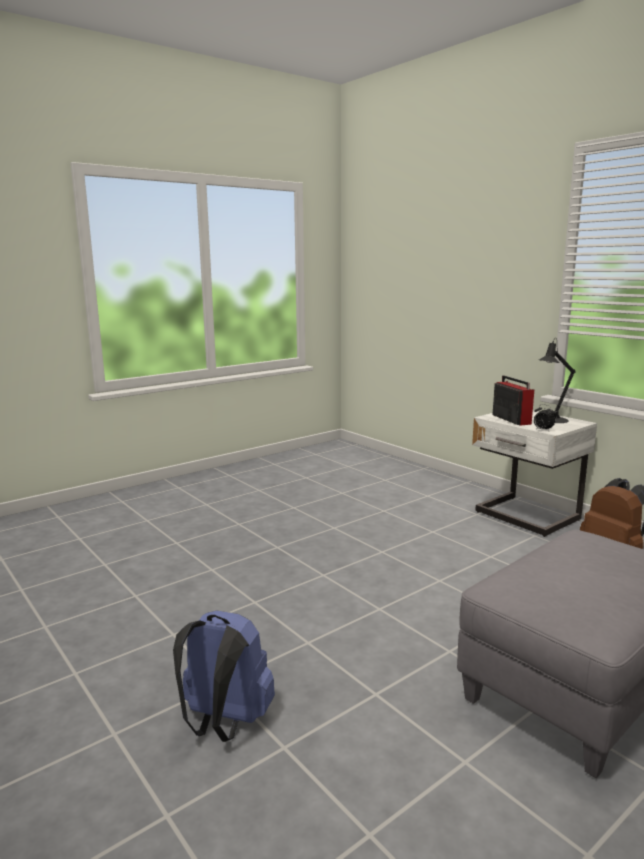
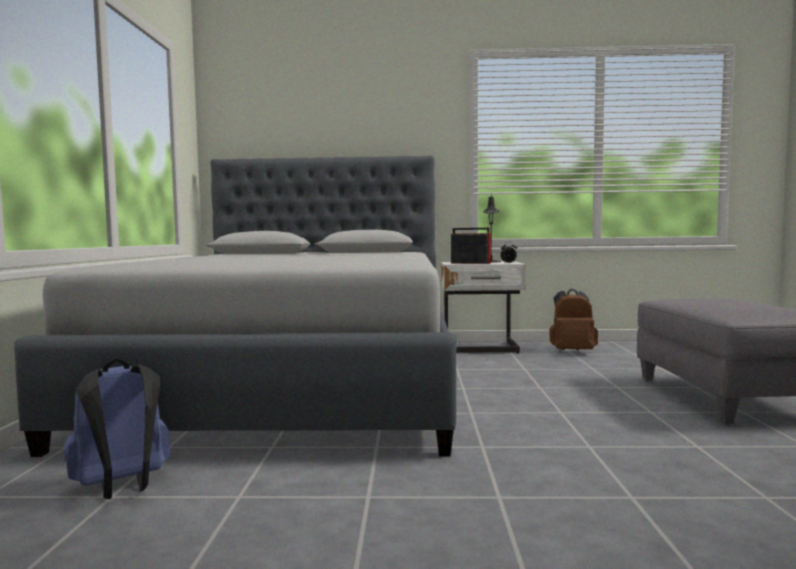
camera: 50 degrees left, 10 degrees down
blue backpack [173,611,275,742] -> blue backpack moved to [64,358,171,499]
none -> grey bed [14,156,458,457]

